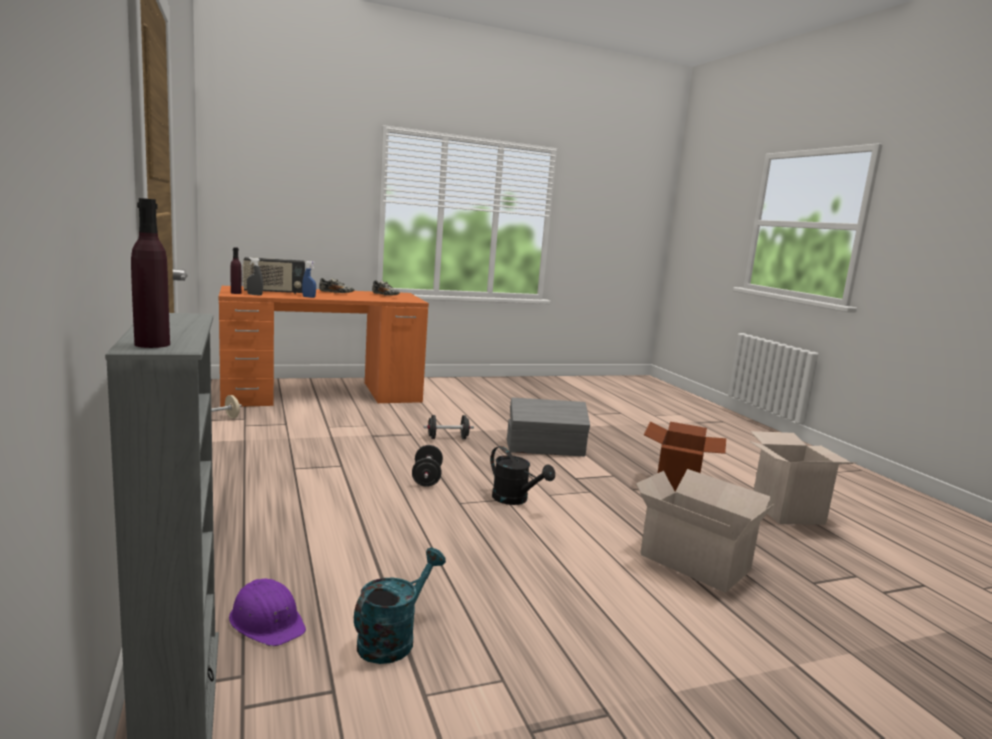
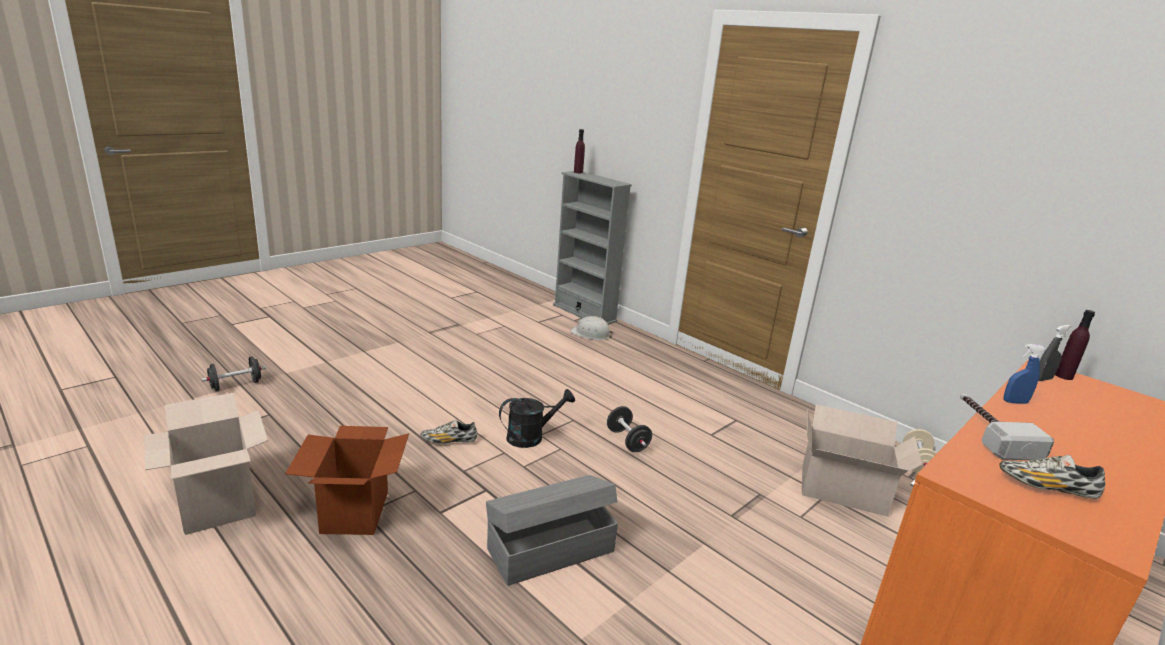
camera: 155 degrees right, 10 degrees up
purple hard hat [229,578,306,646] -> white hard hat [570,316,614,340]
radio [243,257,305,295] -> none
shoe [319,278,354,293] -> shoe moved to [420,420,477,444]
turquoise watering can [354,547,446,664] -> none
black dumbbell [423,415,474,439] -> black dumbbell moved to [201,356,266,391]
black watering can [491,446,555,505] -> black watering can turned 135 degrees clockwise [499,389,575,448]
cardboard box [636,469,774,592] -> cardboard box moved to [802,405,923,516]
none -> hammer [960,393,1054,460]

